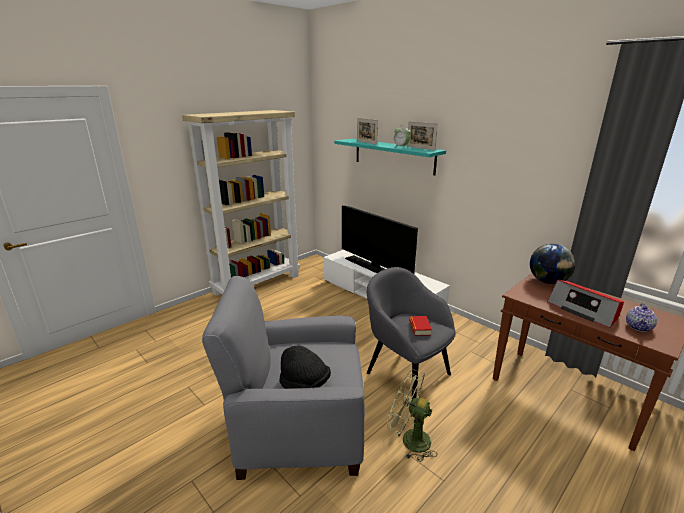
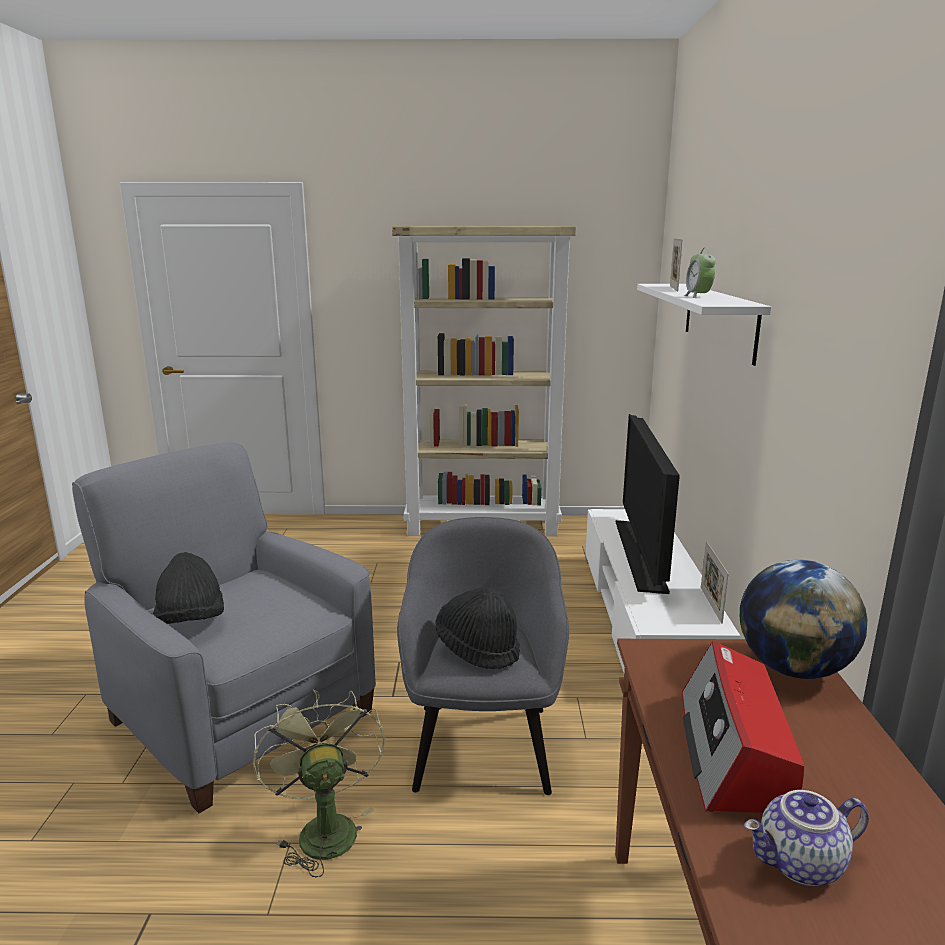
camera: 45 degrees right, 5 degrees down
turquoise shelf [334,139,446,175] -> white shelf [637,284,771,366]
picture frame [407,121,438,150] -> picture frame moved to [701,542,729,624]
book [409,316,432,336] -> black hat [436,587,520,669]

